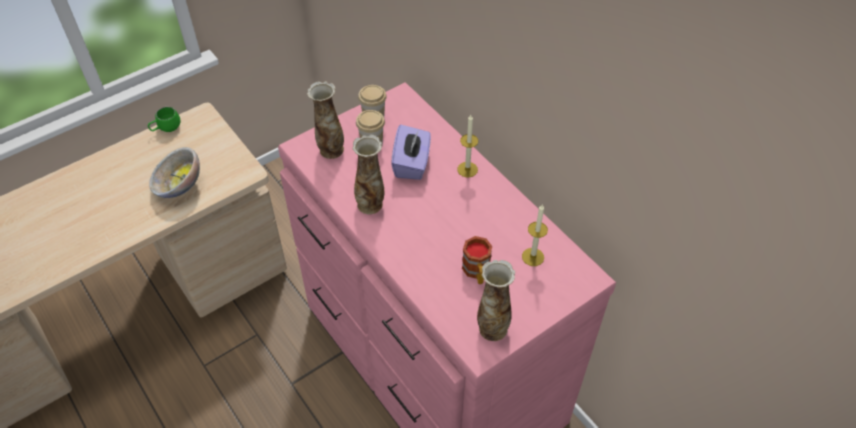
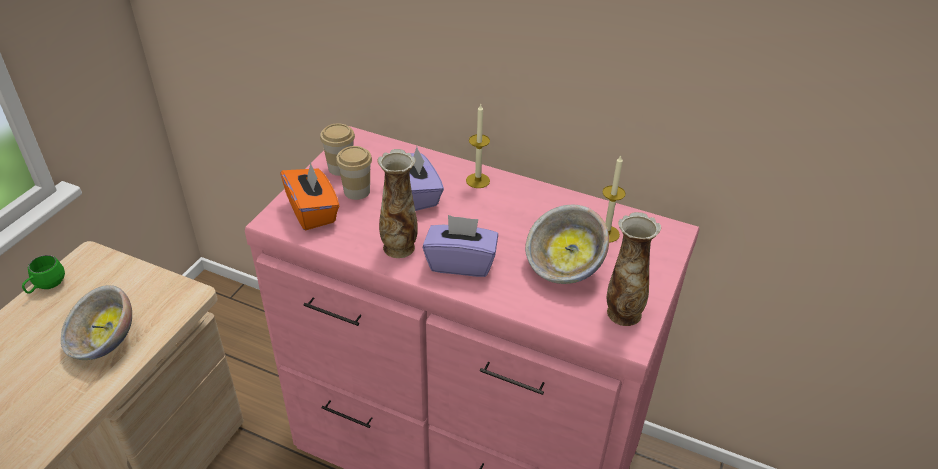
camera: 30 degrees left, 10 degrees down
vase [307,81,344,159] -> orange tissue box [281,163,339,230]
mug [462,236,492,284] -> bowl [525,205,609,284]
none -> purple tissue box [423,215,498,277]

